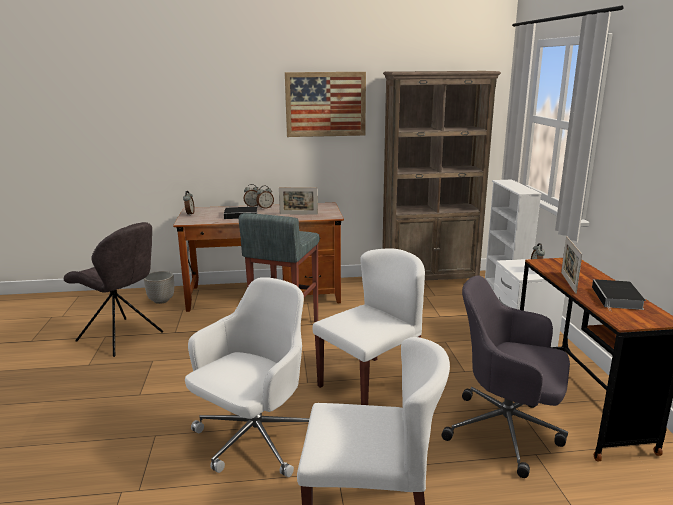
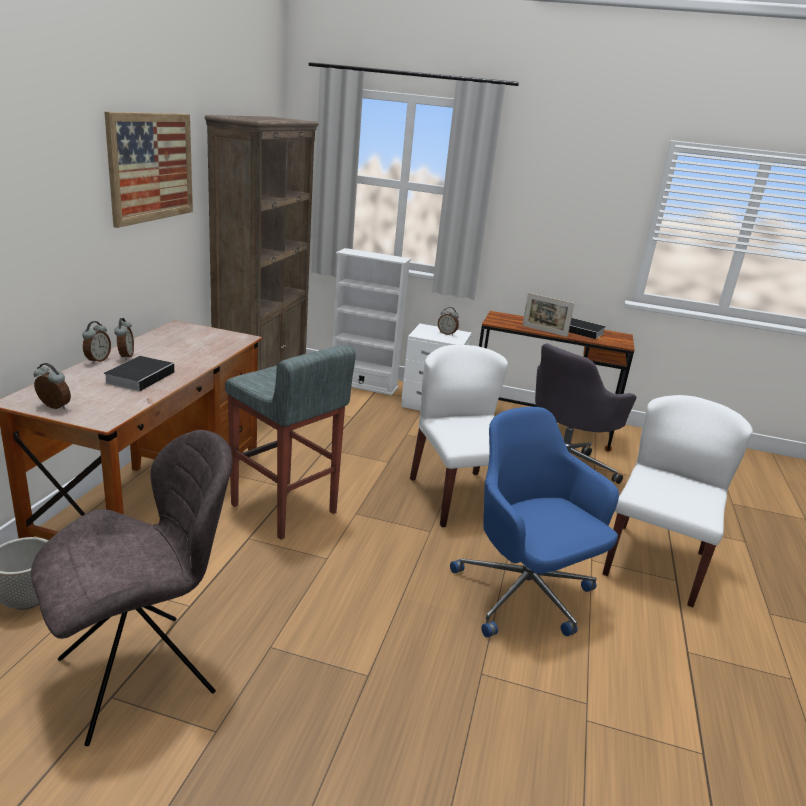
camera: 70 degrees left, 5 degrees up
white office chair [185,277,310,477] -> blue office chair [450,407,619,638]
picture frame [279,187,318,215] -> none

